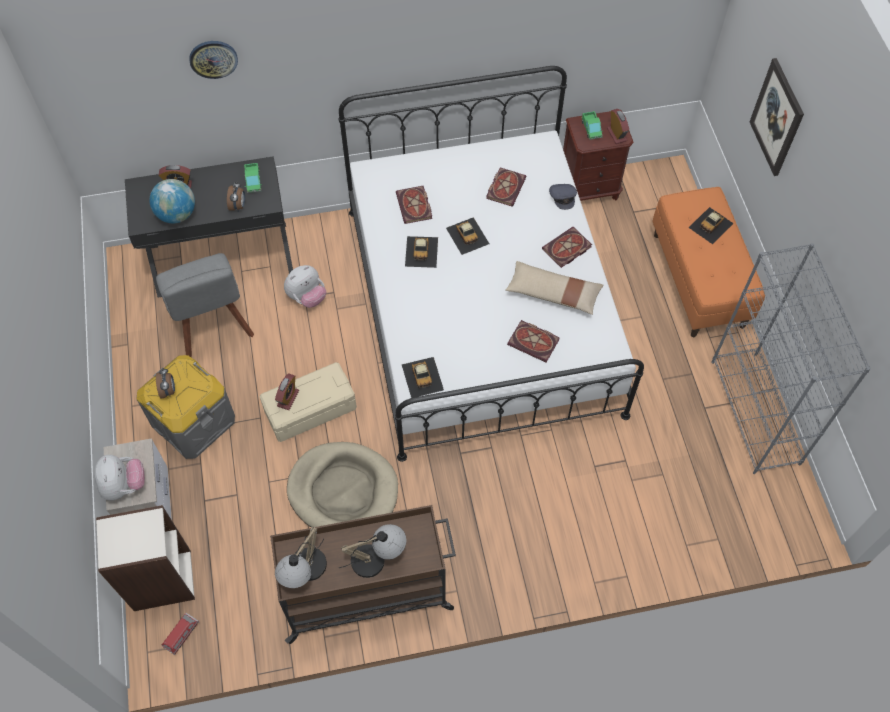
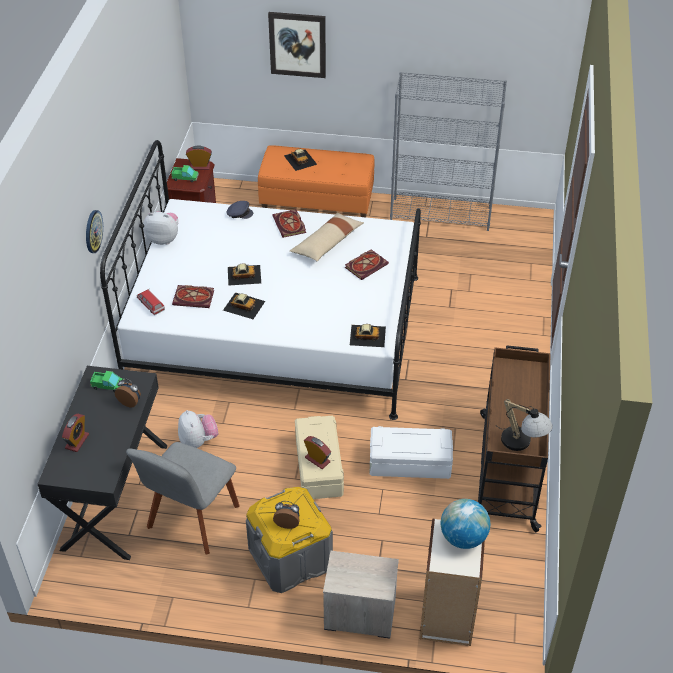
camera: 70 degrees left, 15 degrees down
plush toy [94,455,145,501] -> plush toy moved to [143,211,178,245]
globe [149,179,195,223] -> globe moved to [441,499,490,549]
grey chair [156,253,254,357] -> grey chair turned 120 degrees clockwise [126,442,240,554]
toy car [162,613,200,655] -> toy car moved to [137,289,165,315]
wall clock [189,41,238,79] -> wall clock moved to [86,210,103,253]
beige dog bed [287,442,398,528] -> white storage box [370,426,453,479]
table lamp [339,524,406,578] -> none
book [486,167,526,207] -> none

